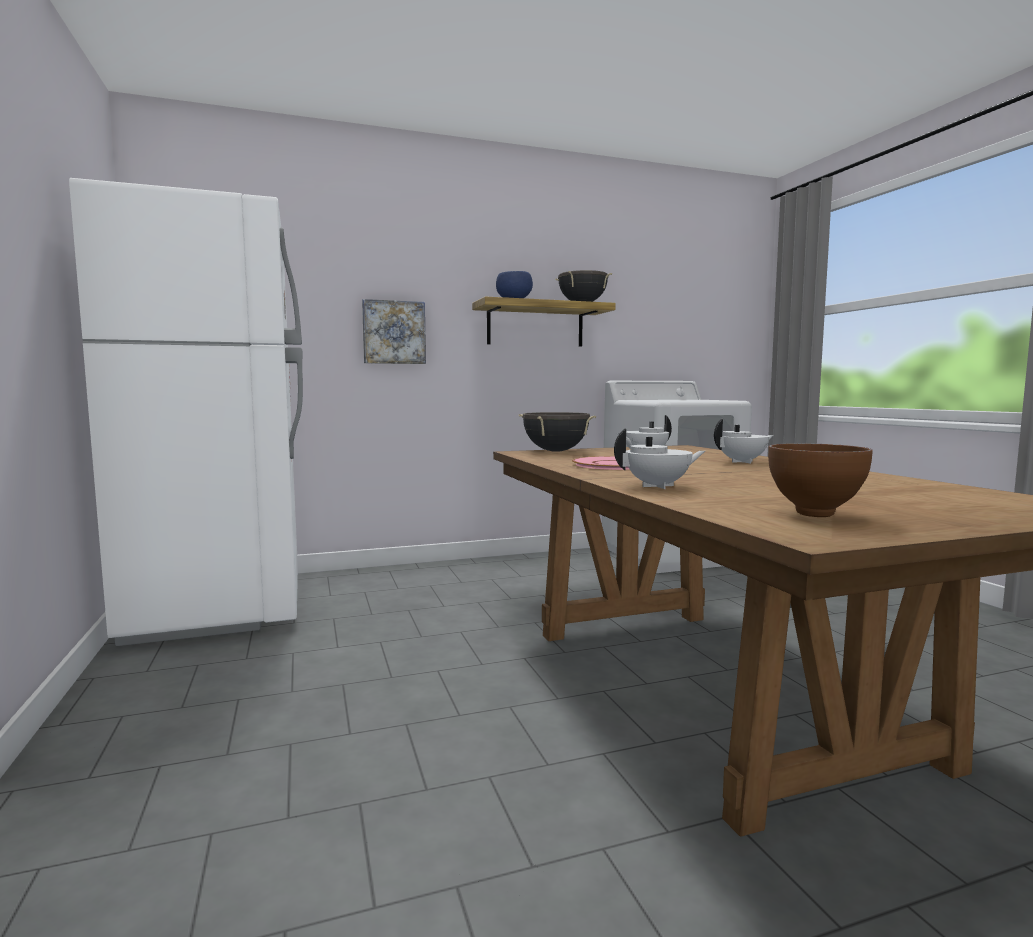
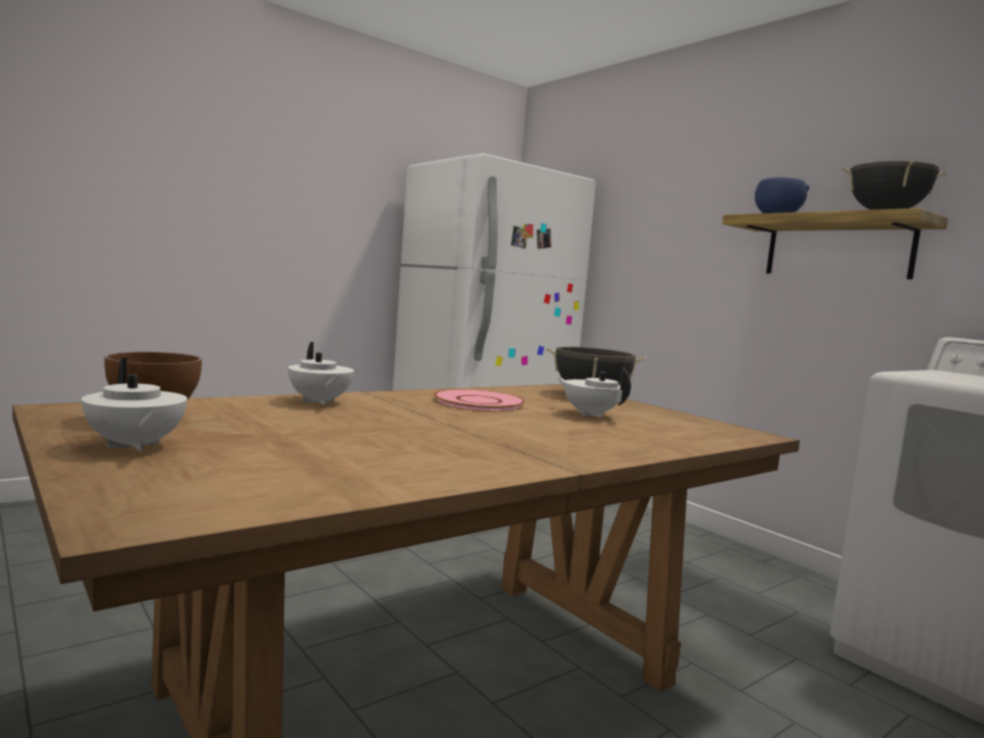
camera: 70 degrees right, 0 degrees up
picture [362,299,426,364] -> none
white teapot [714,419,773,464] -> white teapot moved to [81,358,187,452]

